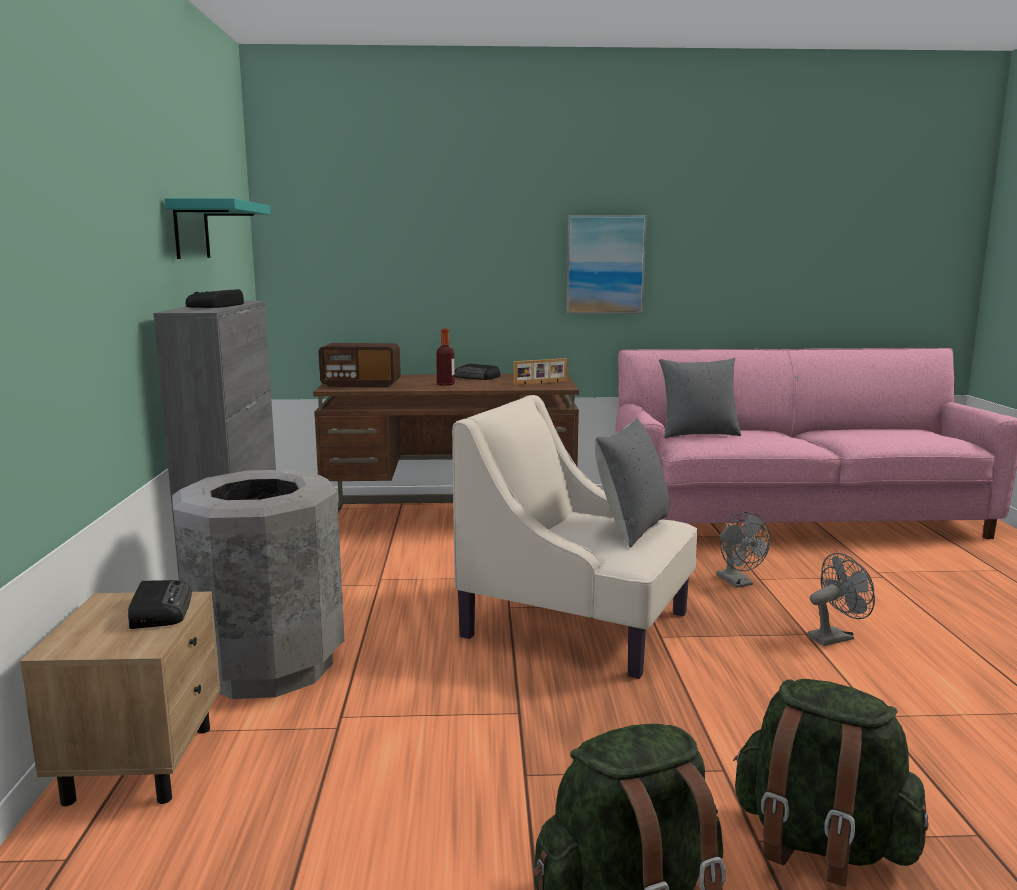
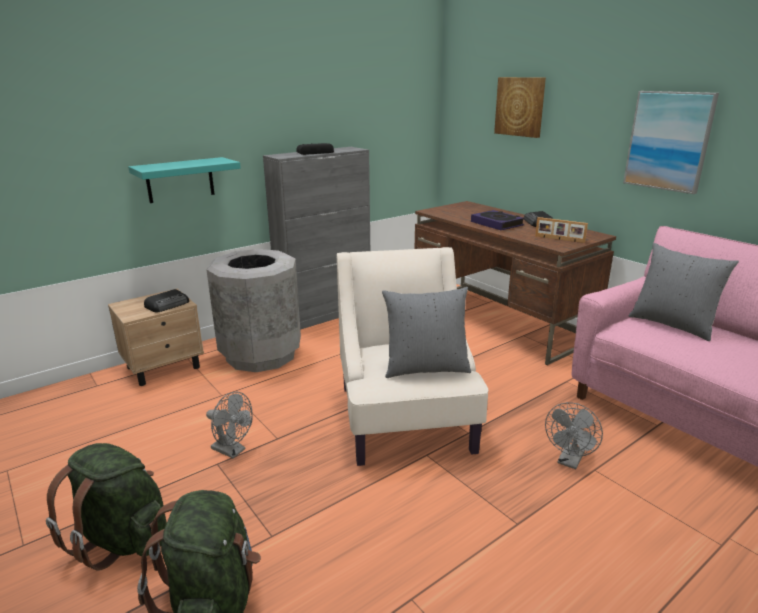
camera: 55 degrees right, 10 degrees up
turquoise shelf [164,198,270,259] -> turquoise shelf moved to [128,157,241,203]
radio [318,343,401,387] -> none
bottle [436,329,455,386] -> book [471,210,524,230]
grey fan [807,553,875,646] -> grey fan moved to [206,392,253,458]
none -> picture [494,77,546,138]

